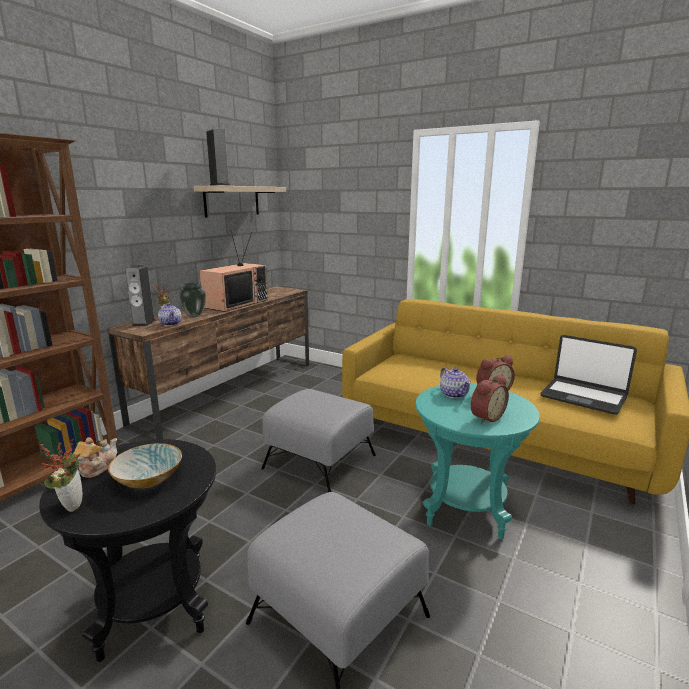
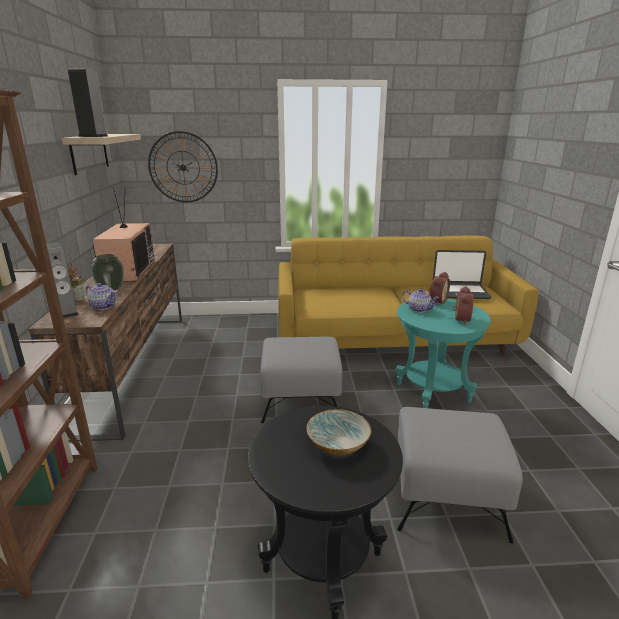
camera: 35 degrees left, 5 degrees up
potted plant [39,439,83,512] -> none
teapot [73,437,117,478] -> none
none -> wall clock [148,131,218,203]

